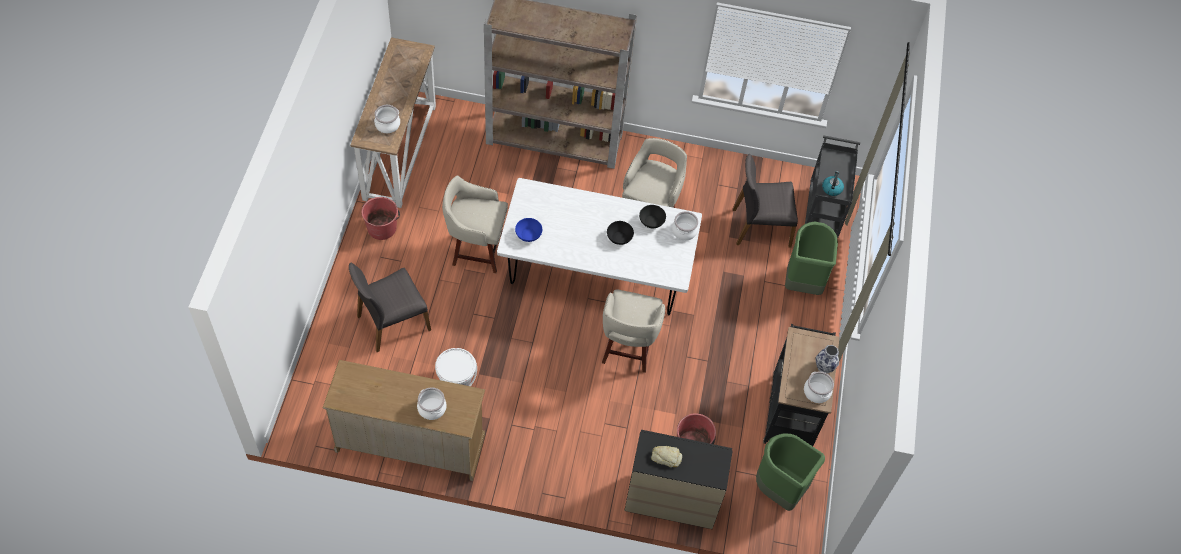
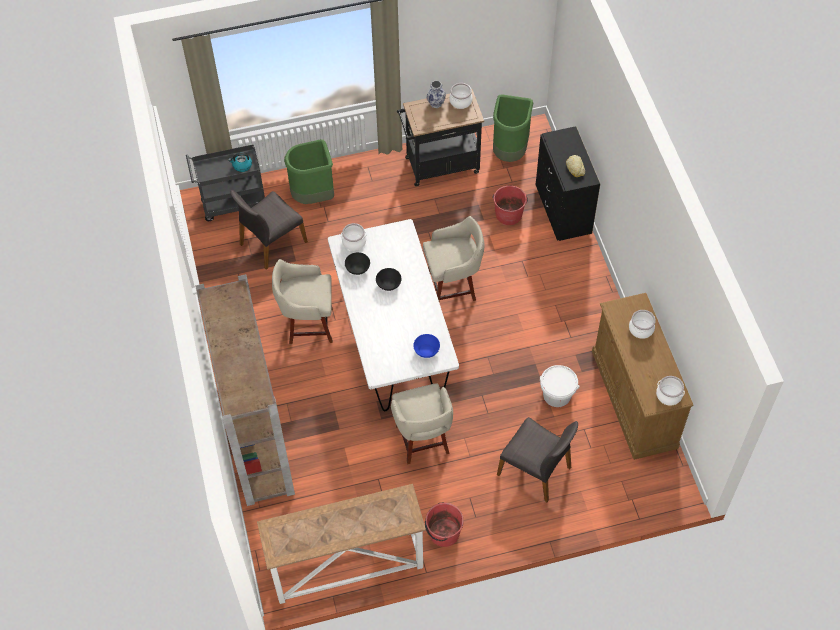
camera: 110 degrees left, 0 degrees up
cooking pot [374,105,400,133] -> cooking pot moved to [656,376,685,405]
grey chair [733,154,798,248] -> grey chair turned 75 degrees clockwise [231,190,308,270]

